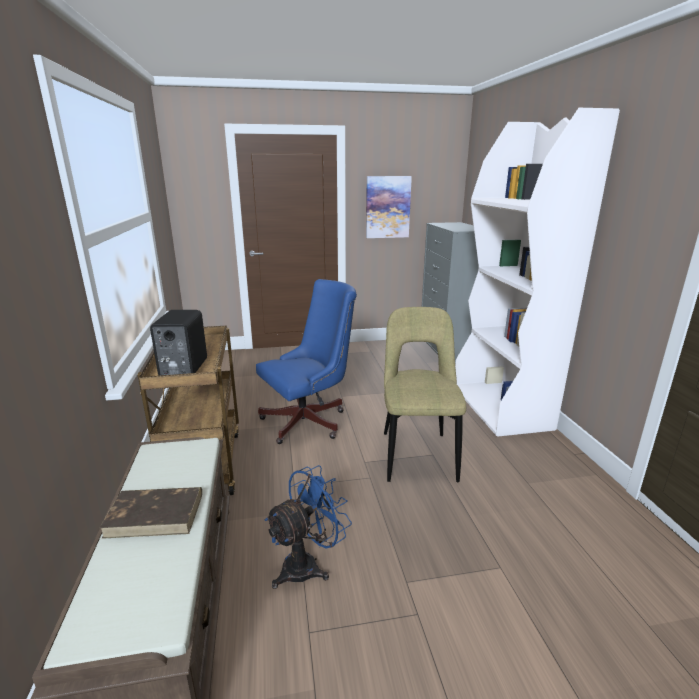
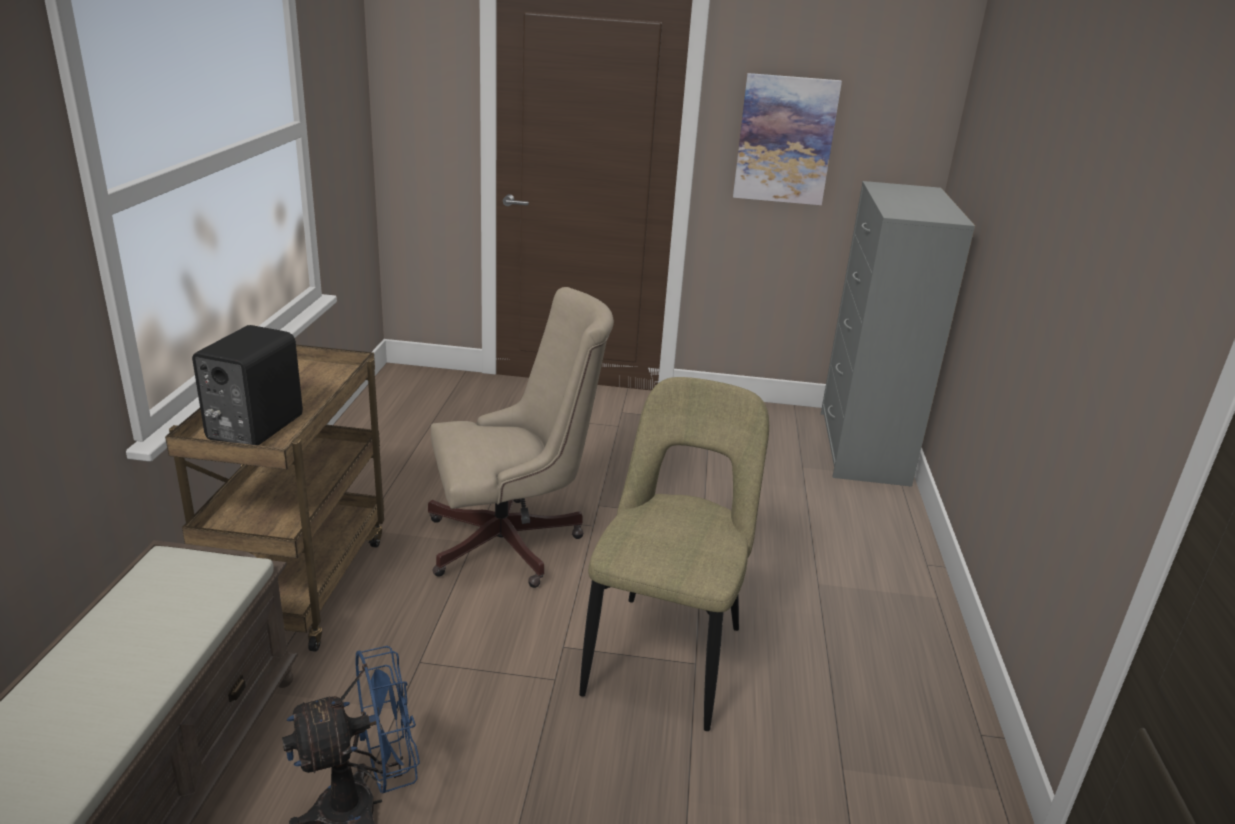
camera: 15 degrees right, 5 degrees up
brown book [99,487,202,539] -> none
blue office chair [256,279,357,444] -> beige office chair [428,287,614,588]
white bookcase [455,108,620,437] -> none

